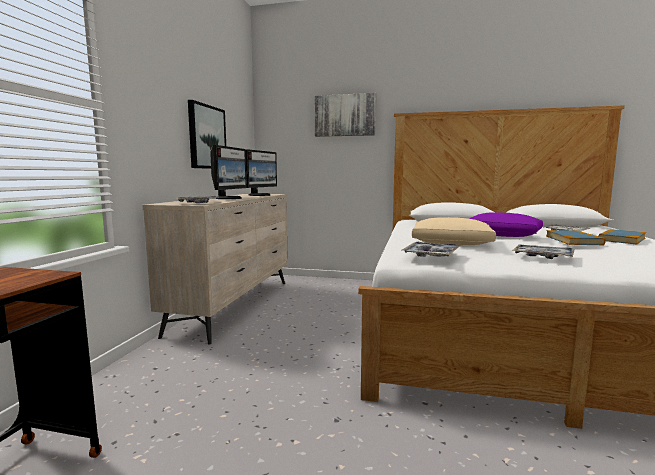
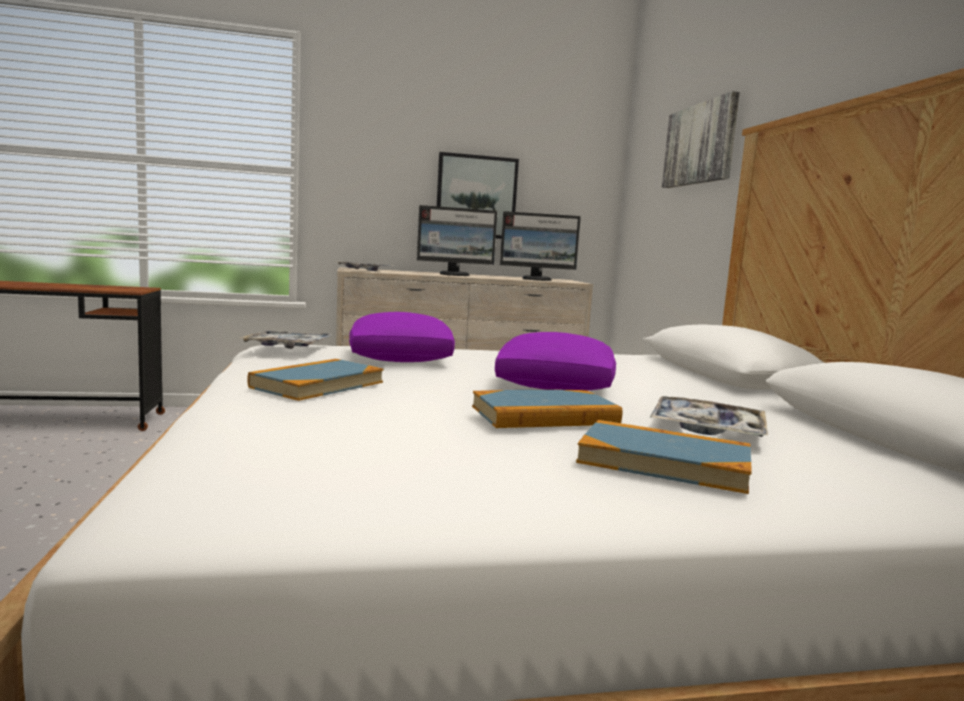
camera: 65 degrees right, 0 degrees up
beige pillow [412,217,496,245] -> purple pillow [349,312,455,362]
tray [512,245,575,259] -> book [248,359,383,401]

